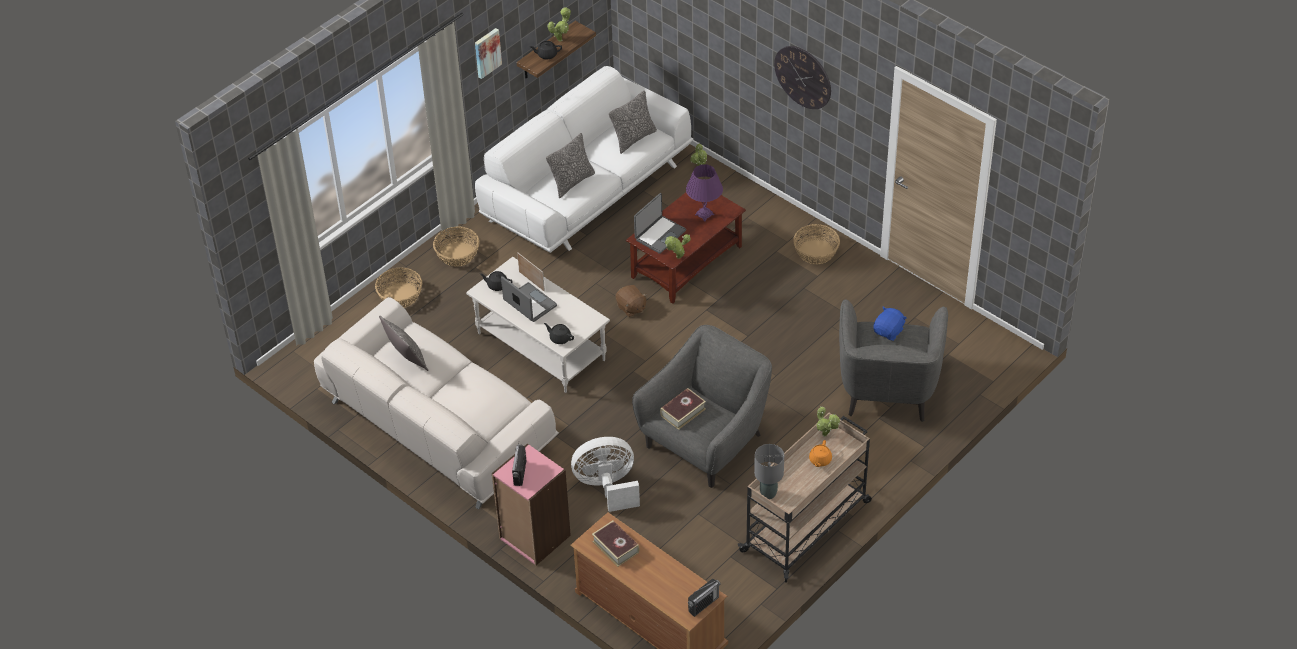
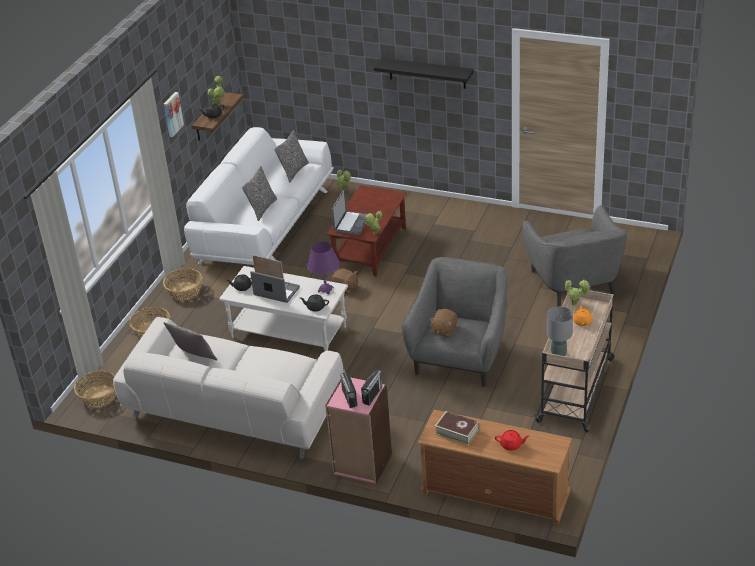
camera: 20 degrees left, 10 degrees down
white fan [571,437,640,512] -> none
book [660,388,706,430] -> brown plush toy [429,309,457,337]
purple table lamp [686,164,723,222] -> purple table lamp moved to [307,241,340,295]
radio [688,579,721,617] -> radio moved to [361,370,382,406]
wall clock [774,46,831,109] -> black shelf [374,58,474,89]
basket [793,224,840,264] -> basket moved to [74,370,116,407]
blue plush toy [874,306,907,341] -> none
none -> red teapot [495,430,530,450]

